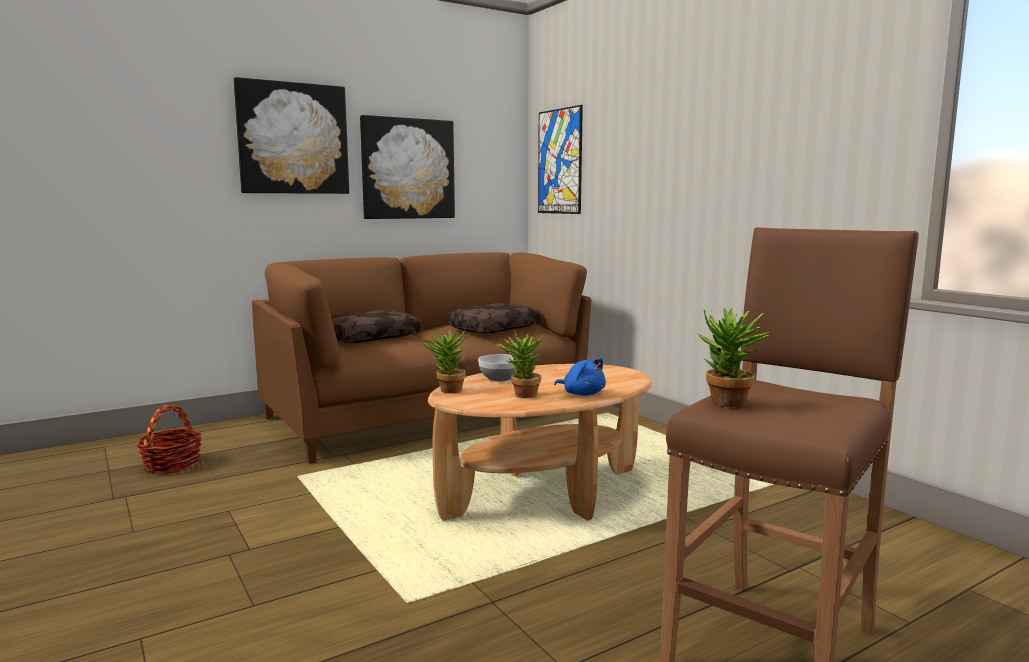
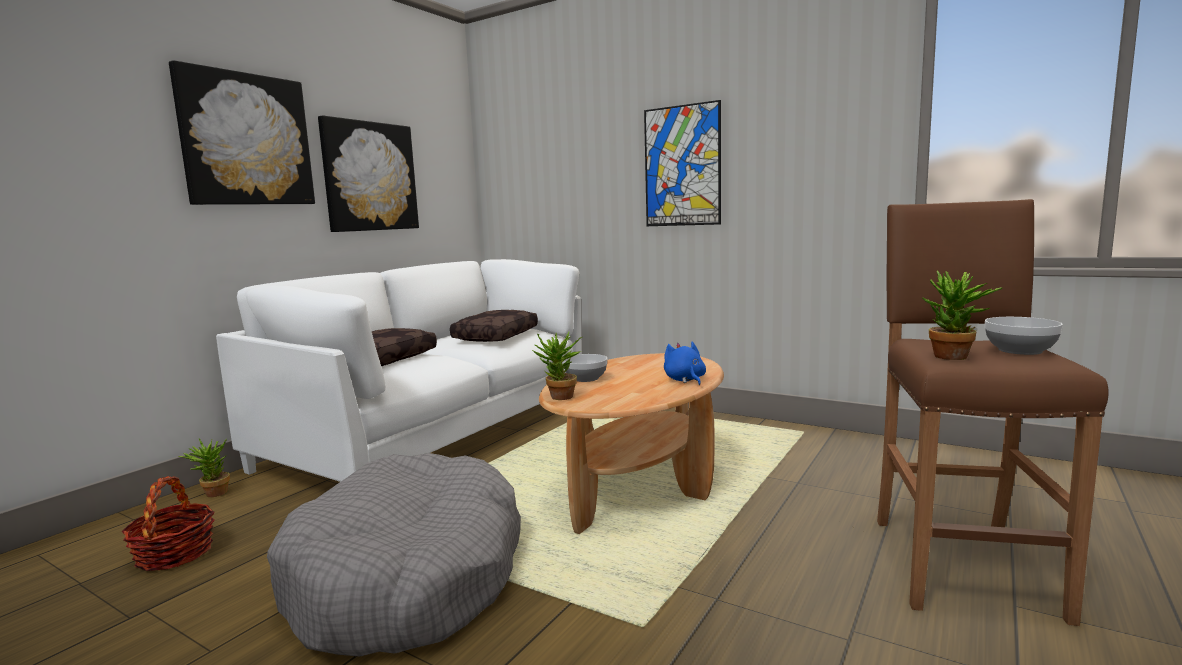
camera: 25 degrees left, 0 degrees up
brown sofa [252,252,591,464] -> white sofa [216,259,581,482]
potted plant [495,330,544,398] -> potted plant moved to [178,439,230,497]
picture [538,105,583,214] -> picture moved to [644,100,721,226]
blue plush toy [554,358,606,396] -> blue plush toy turned 120 degrees counterclockwise [664,341,706,385]
none -> grey dog bed [267,453,521,656]
none -> bowl [985,317,1063,355]

